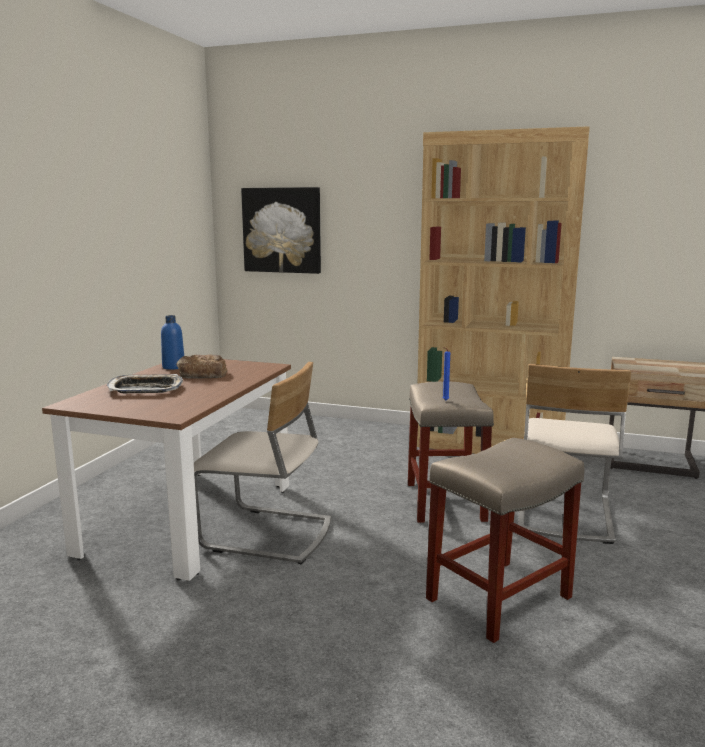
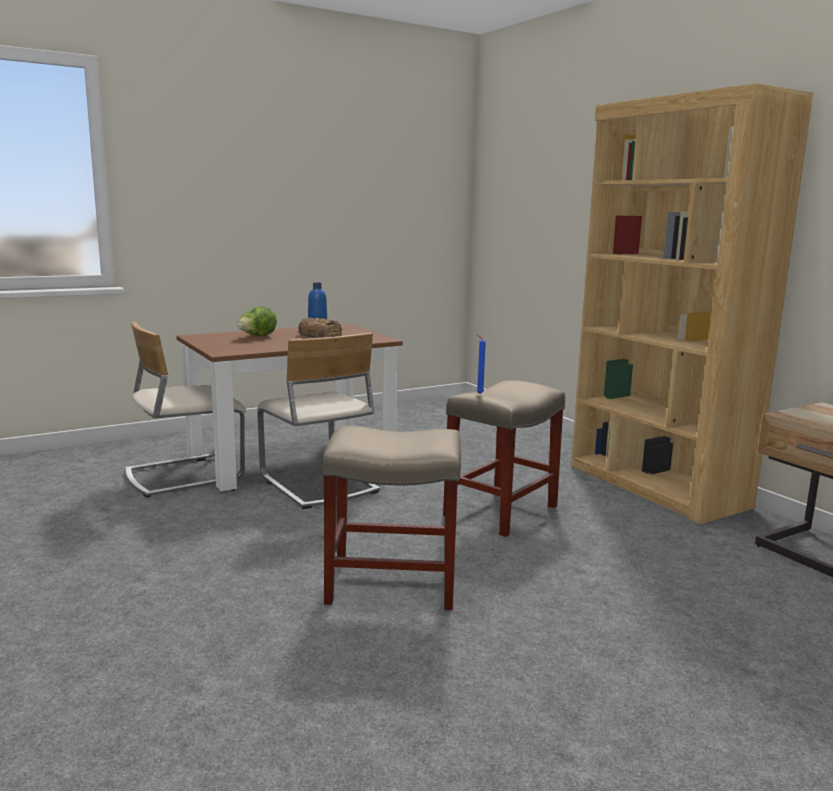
camera: 40 degrees right, 0 degrees up
tray [106,374,183,393] -> lettuce [237,306,277,337]
picture [241,187,321,274] -> none
beige chair [518,364,631,544] -> beige chair moved to [126,322,246,498]

